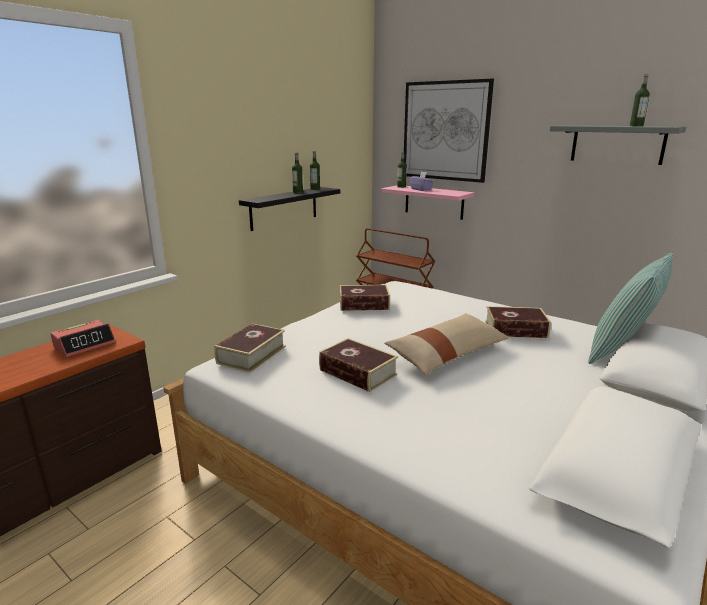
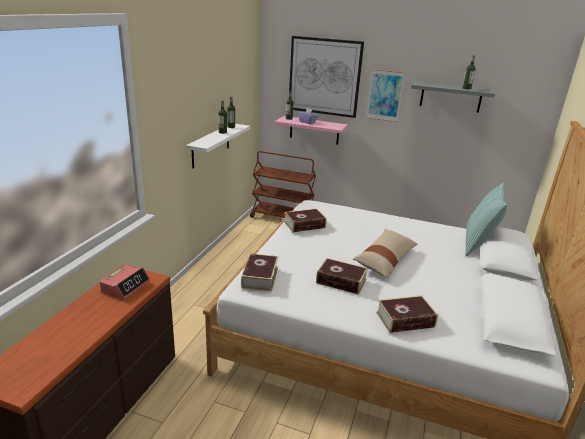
camera: 20 degrees left, 5 degrees up
black shelf [239,187,340,231] -> white shelf [186,124,250,168]
book [485,306,551,338] -> book moved to [376,295,438,333]
none -> picture [366,69,405,122]

